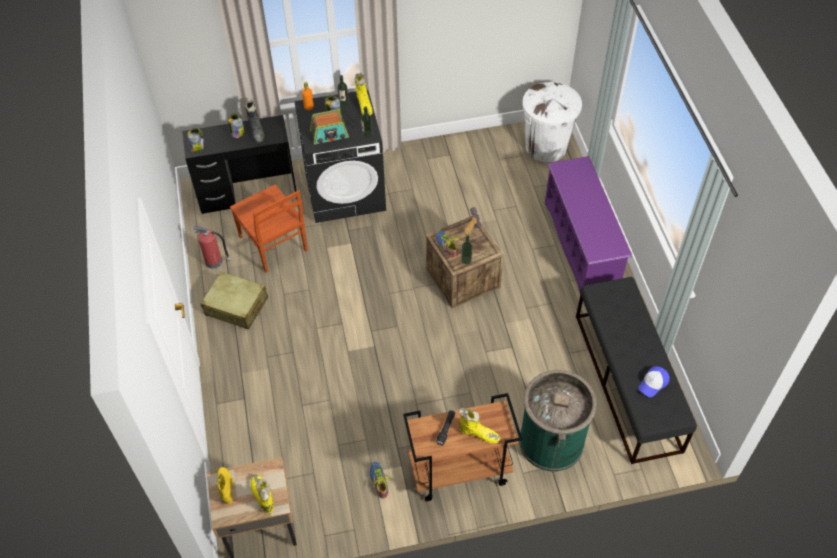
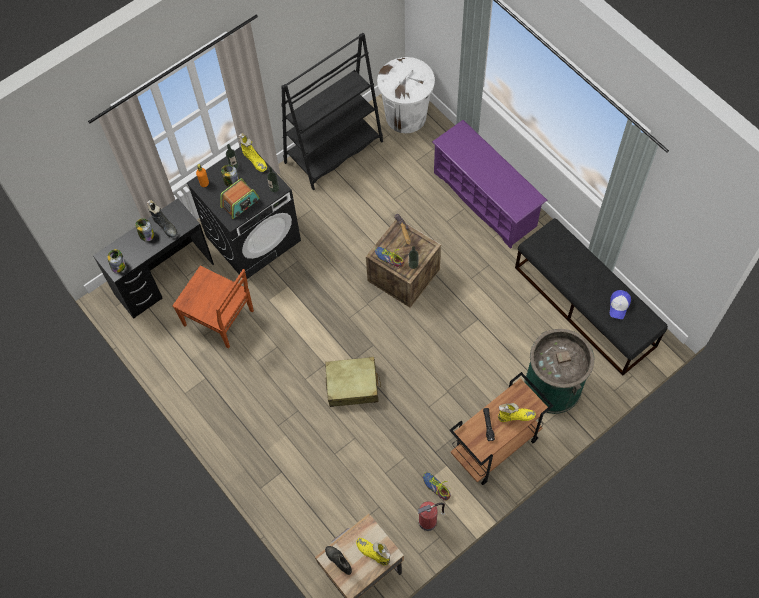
camera: 25 degrees left, 10 degrees up
fire extinguisher [193,226,230,269] -> fire extinguisher moved to [417,501,445,531]
beige suitcase [200,272,268,329] -> beige suitcase moved to [325,357,381,407]
yellow boot [217,467,233,505] -> black boot [325,546,352,575]
none -> black bookcase [281,33,383,190]

